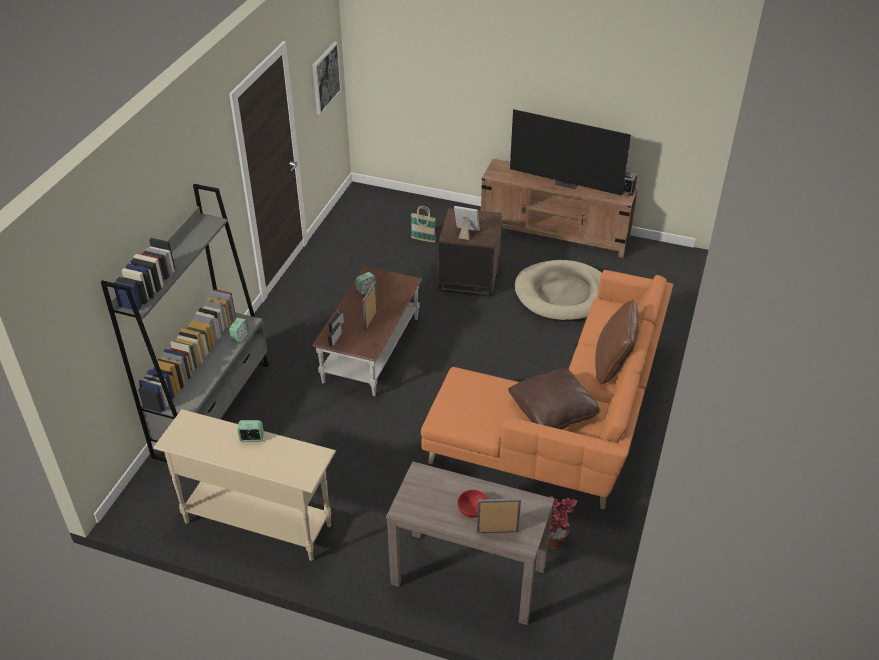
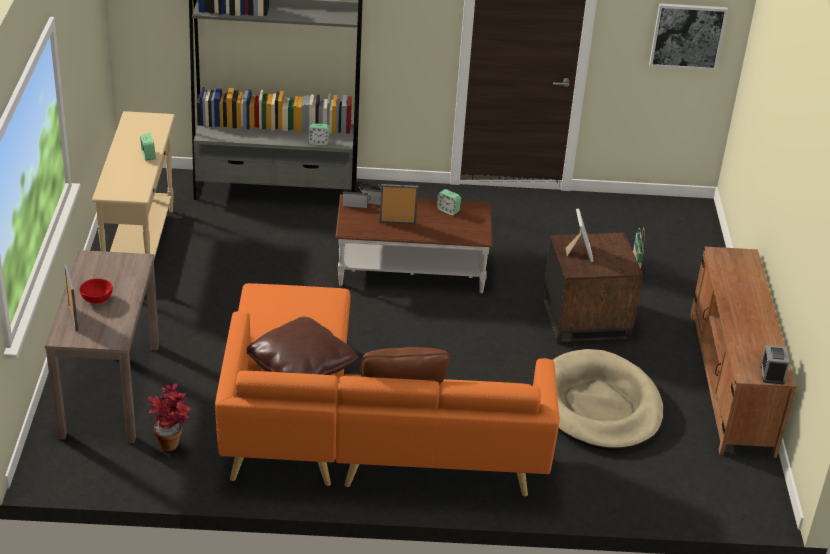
camera: 70 degrees right, 5 degrees down
television [510,109,631,196] -> none

